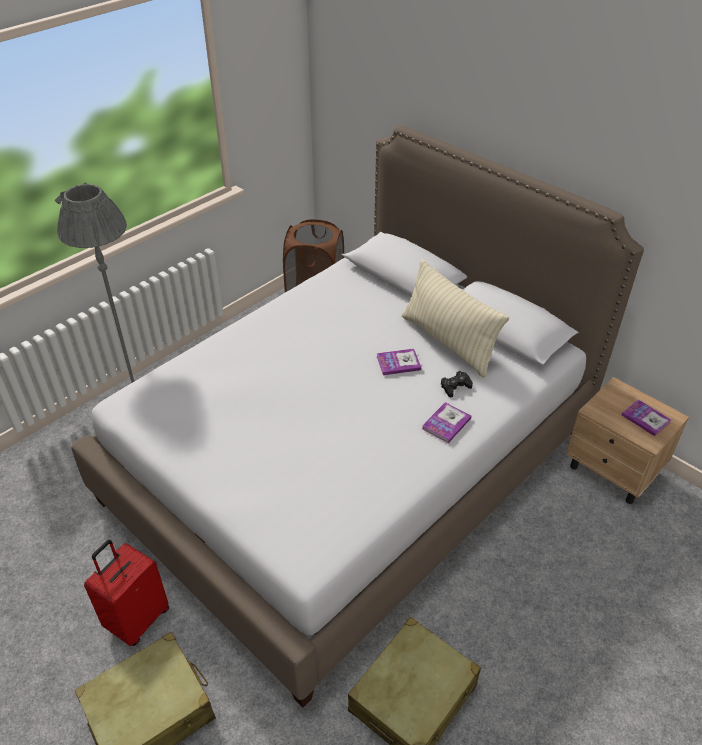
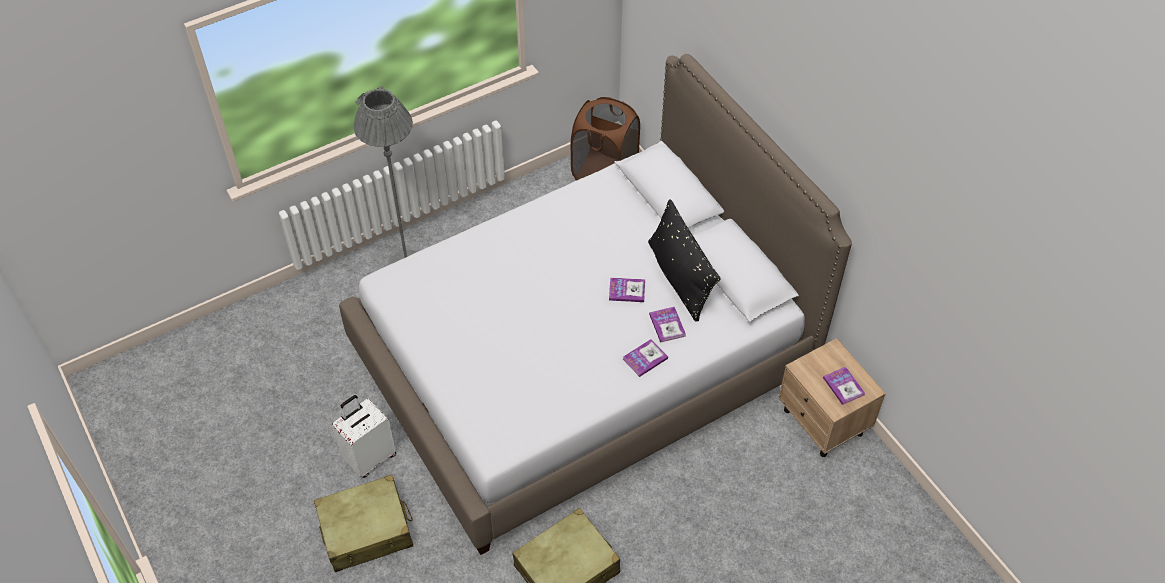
camera: 15 degrees right, 10 degrees up
red suitcase [84,540,169,646] -> white suitcase [332,395,396,478]
beige pillow [402,260,509,377] -> black pillow [648,199,721,322]
black game controller [441,371,473,397] -> book [649,307,686,343]

